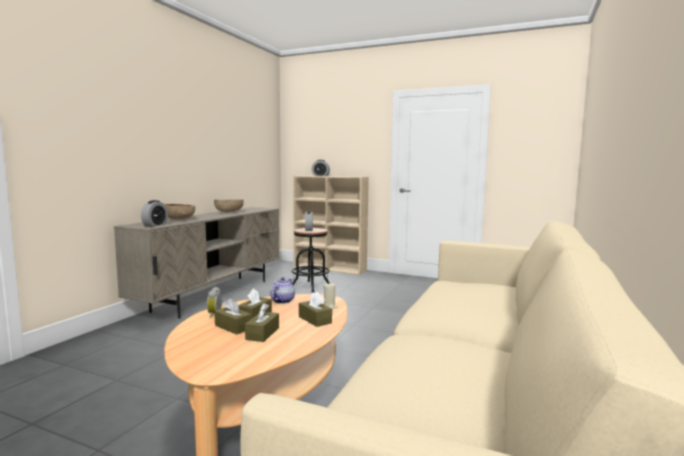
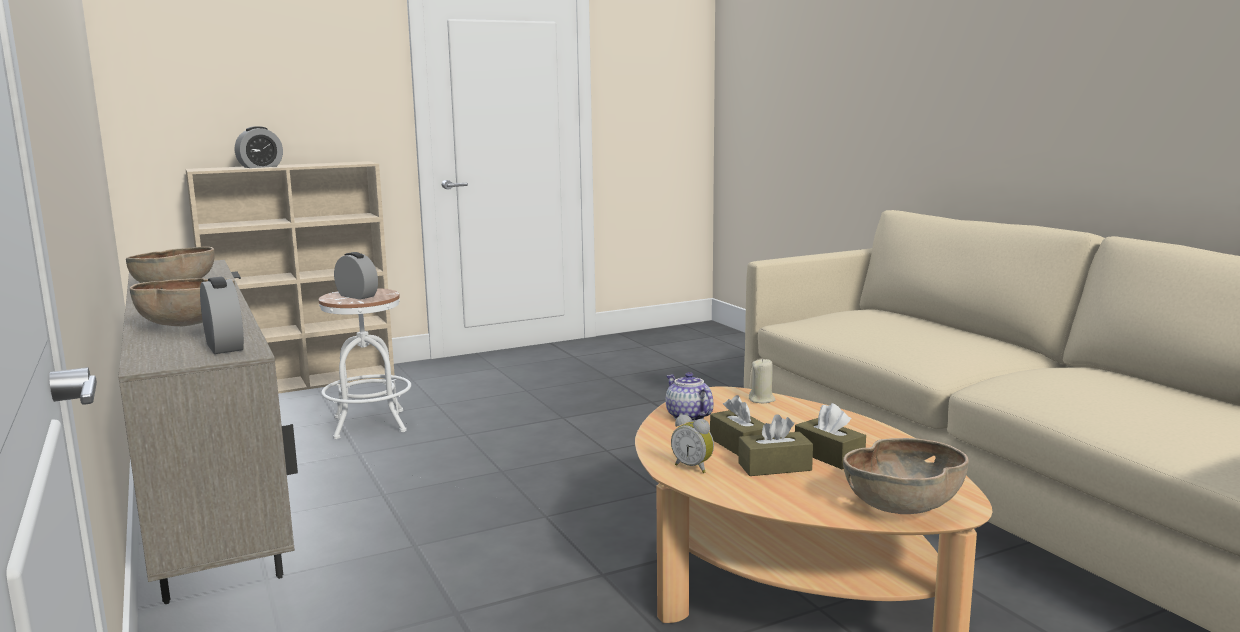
camera: 50 degrees left, 5 degrees up
black stool [292,228,330,293] -> white stool [319,288,411,439]
brown tissue box [299,292,332,327] -> none
none -> brown bowl [843,438,969,514]

